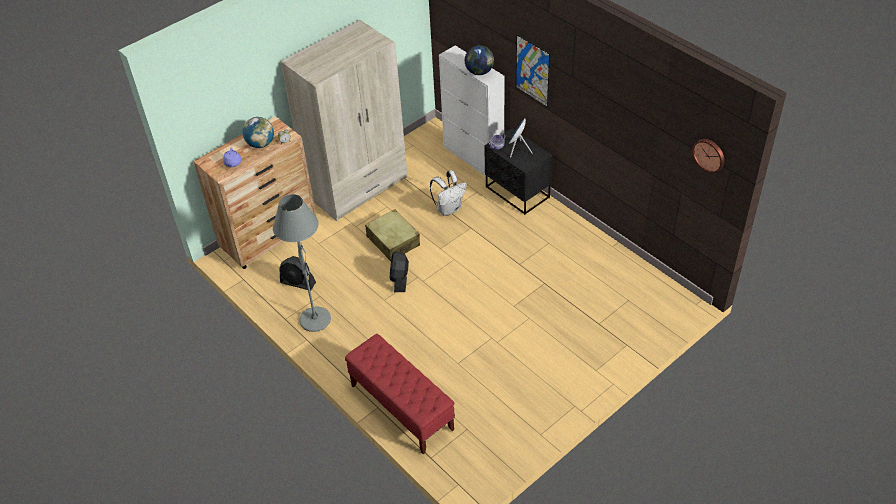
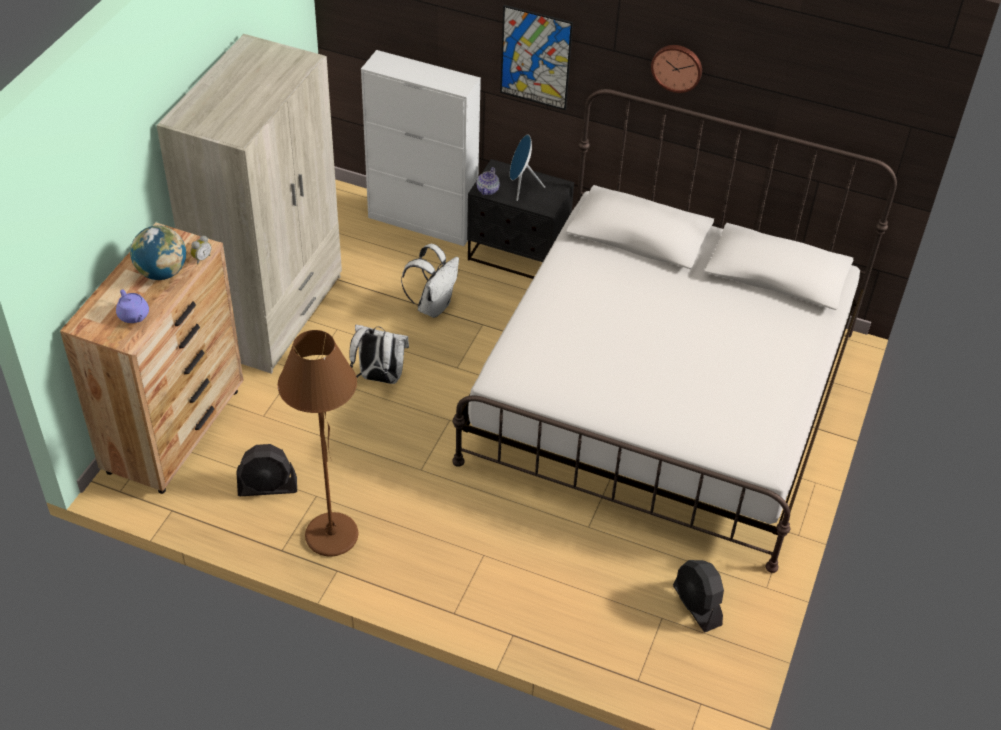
camera: 30 degrees left, 0 degrees up
grey floor lamp [273,194,331,332] -> brown floor lamp [278,330,358,556]
red bench [345,334,455,454] -> none
beige suitcase [365,209,420,261] -> white backpack [349,325,409,384]
black fan [390,251,409,292] -> black fan moved to [673,560,724,632]
globe [465,45,494,75] -> none
wall clock [692,139,725,173] -> wall clock moved to [651,45,702,93]
none -> white bed [452,89,897,573]

